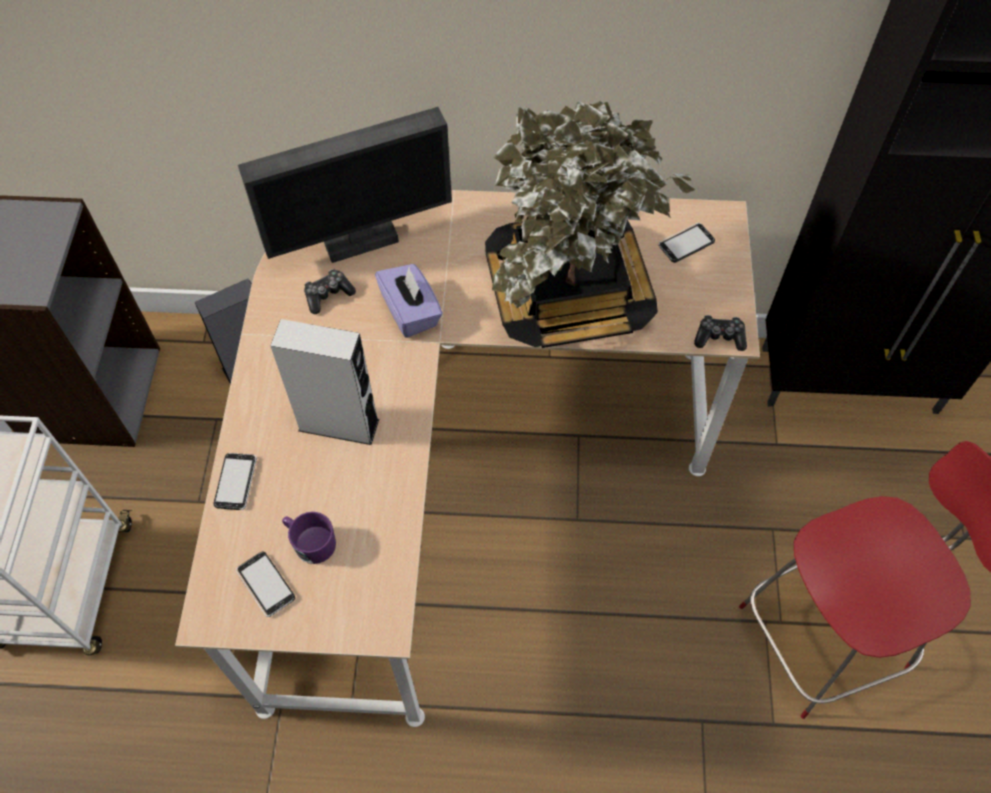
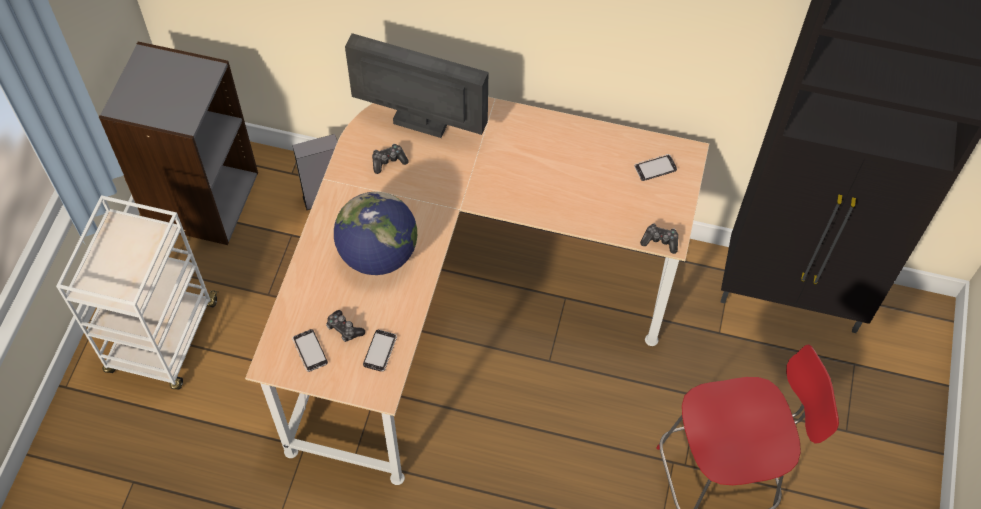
camera: 10 degrees right, 0 degrees up
phone [214,453,257,510] -> phone moved to [363,330,397,372]
monitor [238,107,452,263] -> monitor turned 150 degrees counterclockwise [345,33,488,138]
grey speaker [270,319,379,445] -> globe [334,192,417,275]
purple mug [282,512,336,564] -> game controller [326,310,365,342]
purple tissue box [375,264,443,338] -> none
potted plant [485,101,696,348] -> none

